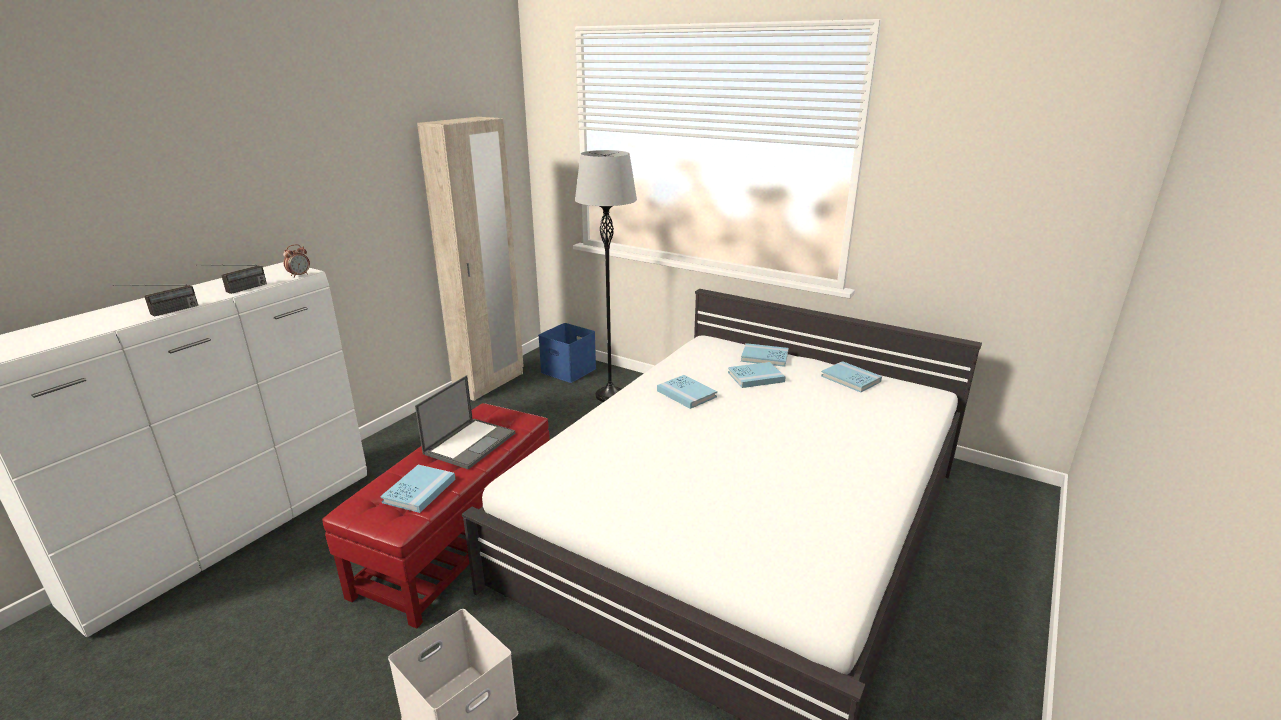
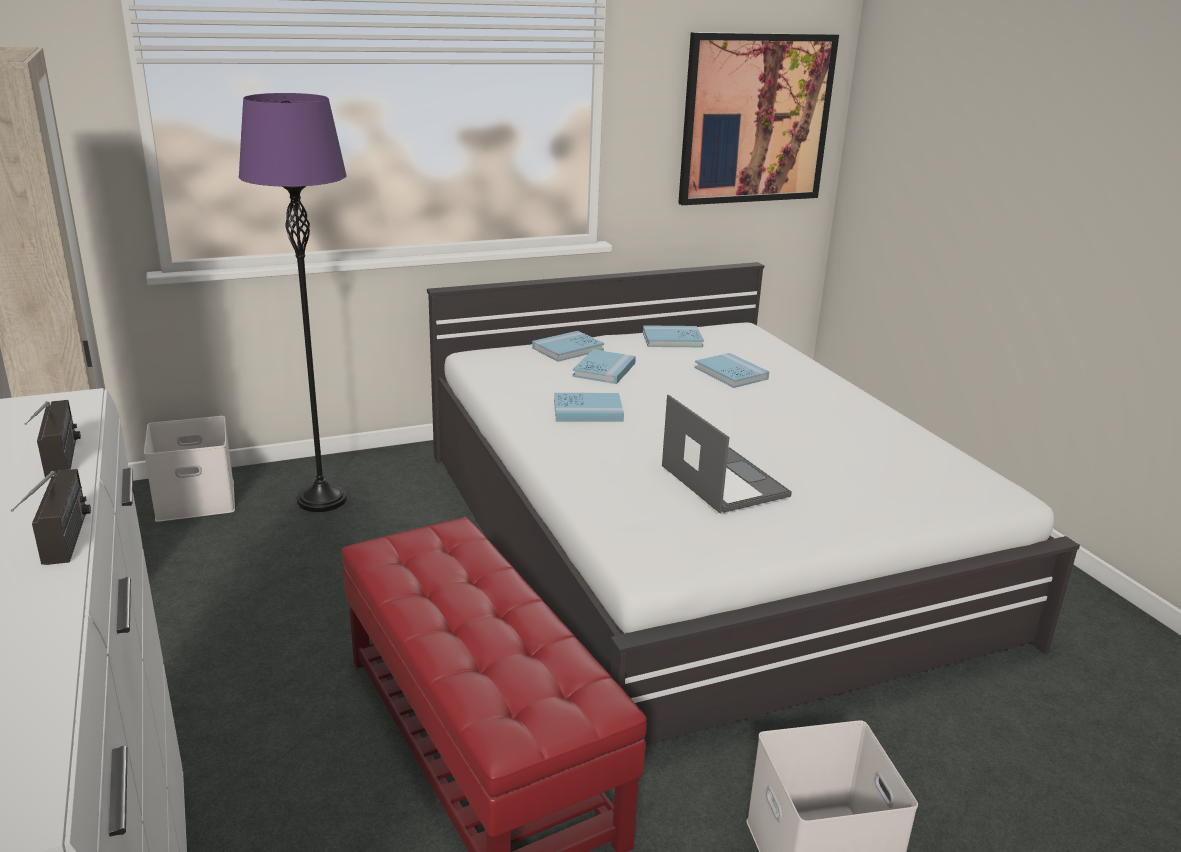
camera: 55 degrees left, 0 degrees up
alarm clock [283,244,310,278] -> none
blue book [380,464,455,513] -> blue book moved to [695,353,769,388]
laptop [415,375,515,469] -> laptop moved to [662,395,792,513]
blue storage box [538,323,596,383] -> white storage box [144,416,235,522]
grey floor lamp [575,150,637,402] -> purple floor lamp [239,93,347,512]
none -> picture [678,32,839,205]

